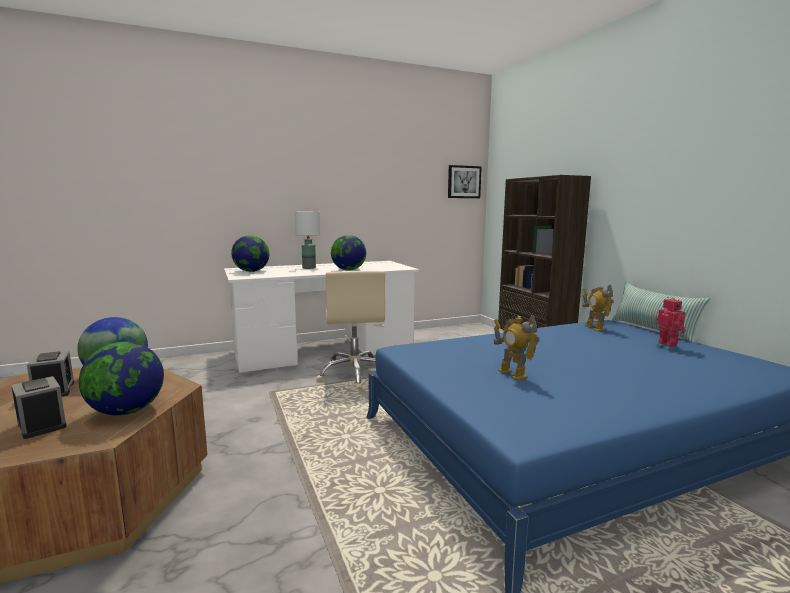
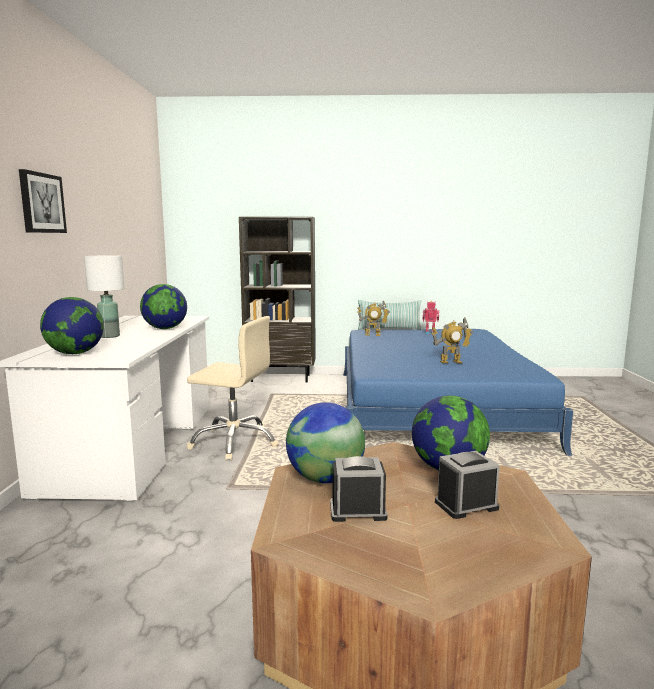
camera: 65 degrees left, 0 degrees up
picture [448,165,482,198] -> picture moved to [19,169,67,233]

